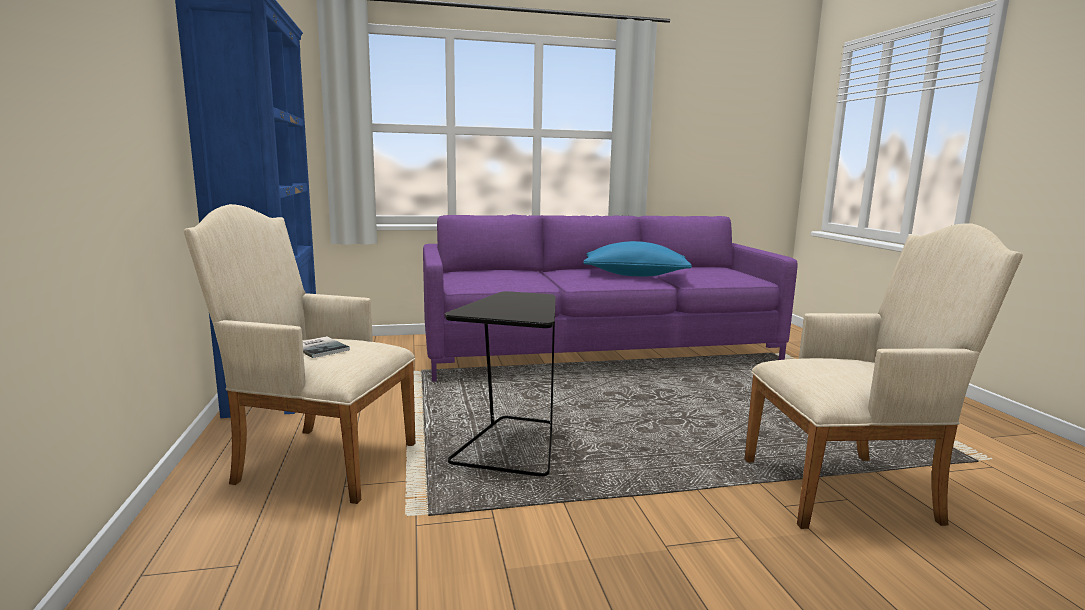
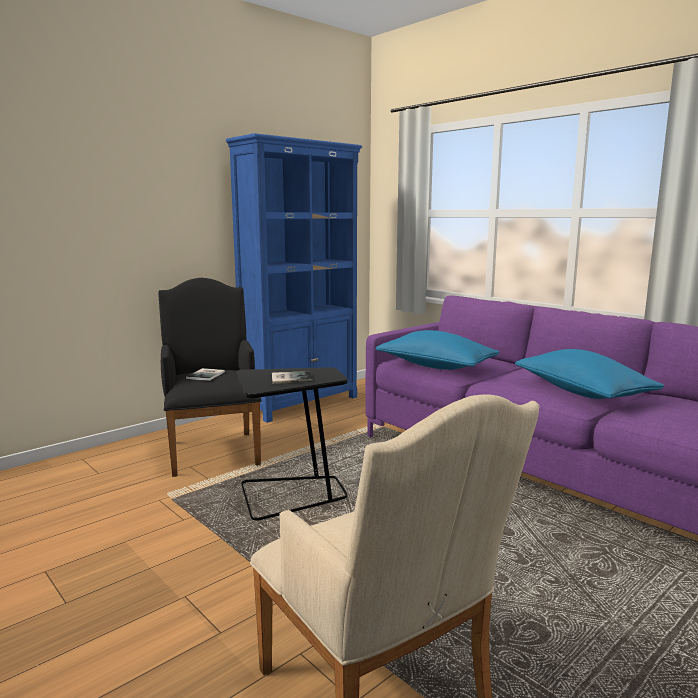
camera: 60 degrees right, 0 degrees up
beige armchair [184,204,415,504] -> black armchair [158,278,262,477]
none -> book [272,371,313,384]
none -> blue pillow [376,330,499,370]

